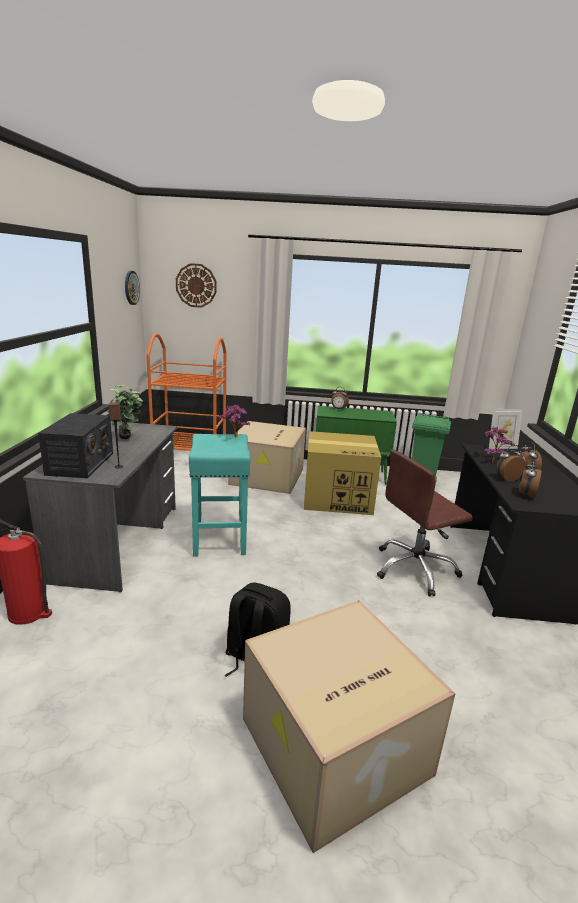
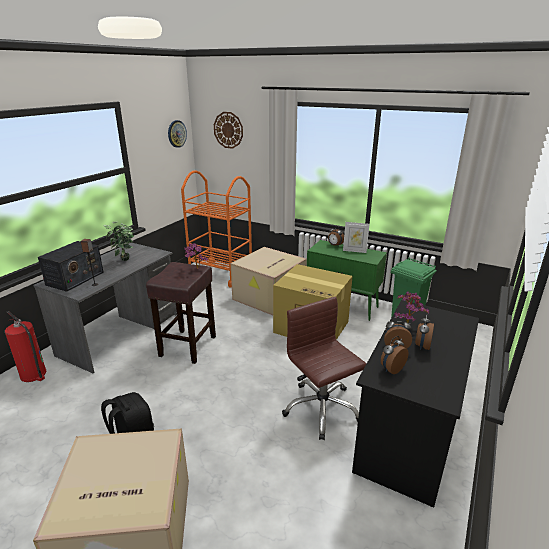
camera: 25 degrees right, 5 degrees up
turquoise stool [189,434,251,556] -> brown stool [146,262,216,364]
brown office chair [377,449,473,596] -> brown office chair turned 60 degrees clockwise [282,297,366,440]
picture frame [489,409,523,449] -> picture frame moved to [343,222,370,253]

